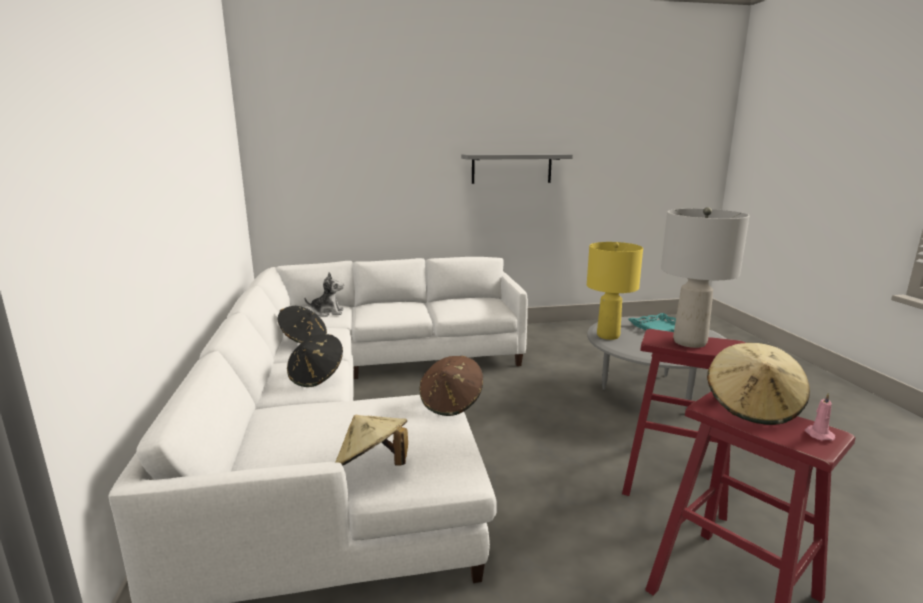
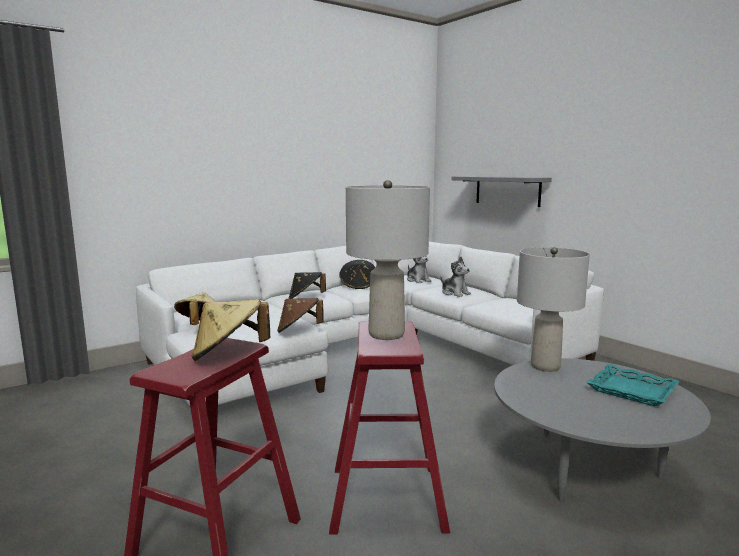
camera: 65 degrees right, 5 degrees down
grey shelf [461,154,573,184] -> grey shelf moved to [451,176,552,207]
yellow table lamp [587,242,643,340] -> grey table lamp [517,247,590,372]
pink candle [805,393,835,441] -> none
none -> plush toy [440,256,471,297]

